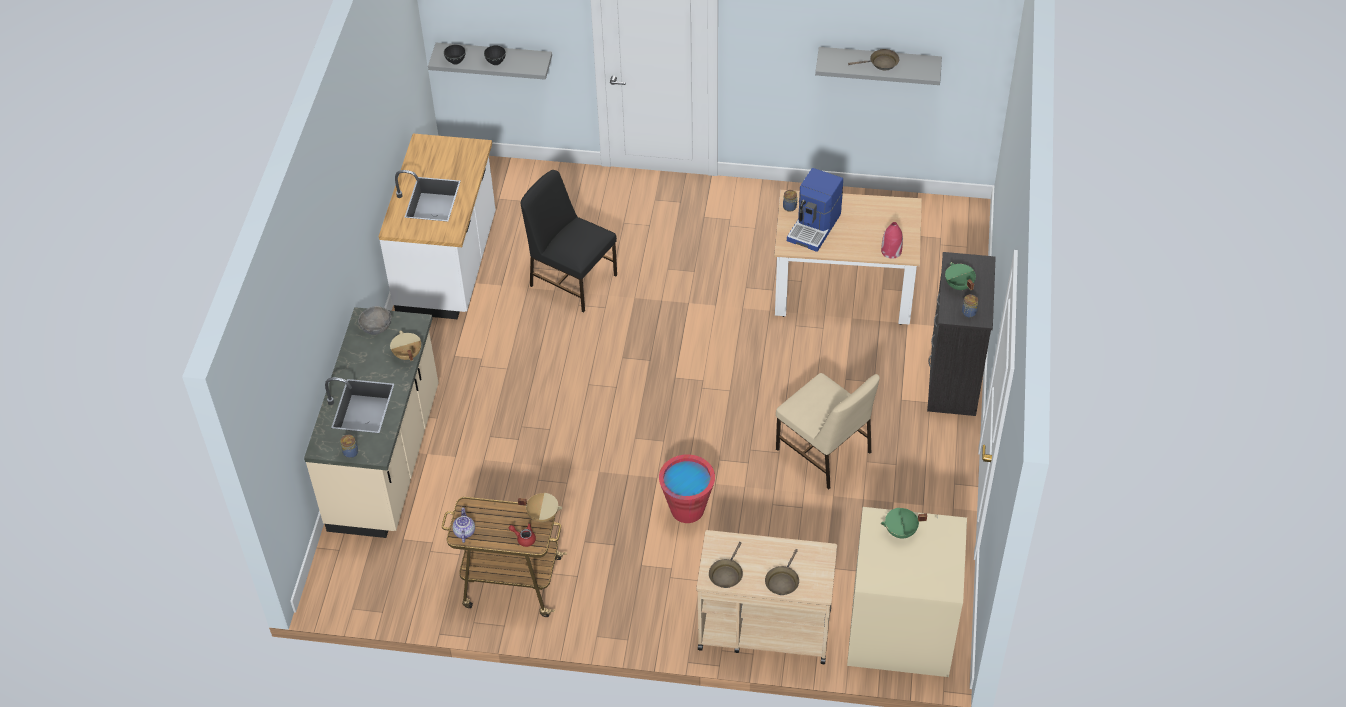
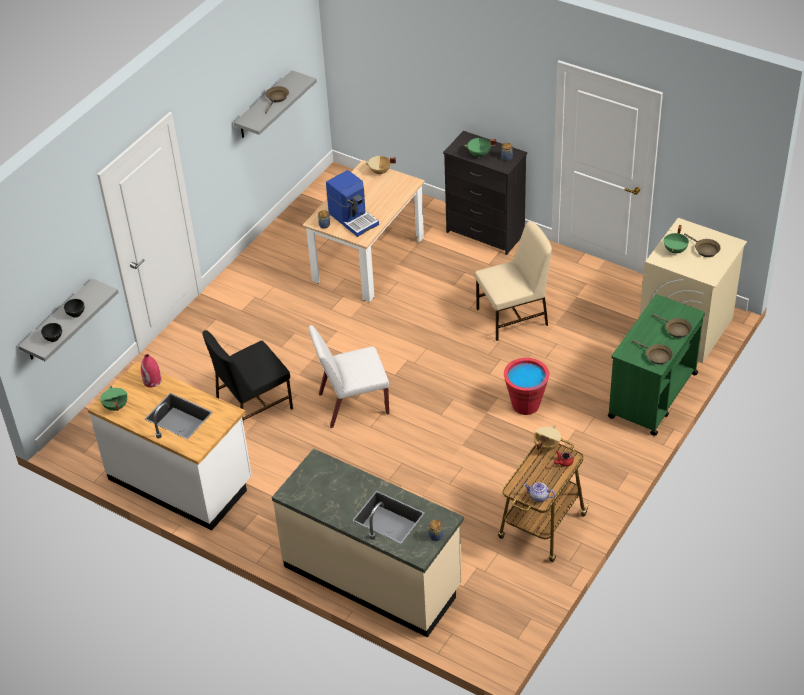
camera: 65 degrees left, 5 degrees down
grey bowl [358,306,391,335] -> none
beige cooking pot [390,331,421,361] -> beige cooking pot moved to [365,156,396,175]
beige cart [697,530,837,664] -> green cart [608,294,705,436]
red vase [881,222,903,259] -> red vase moved to [141,354,162,387]
none -> green cooking pot [100,386,127,411]
none -> white chair [308,325,389,428]
none -> brown frying pan [684,233,721,257]

